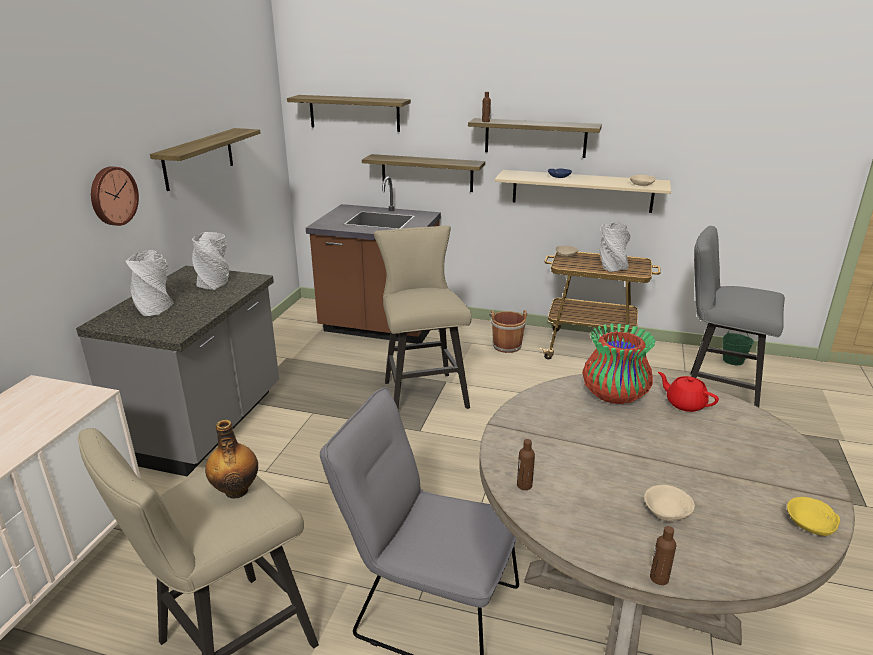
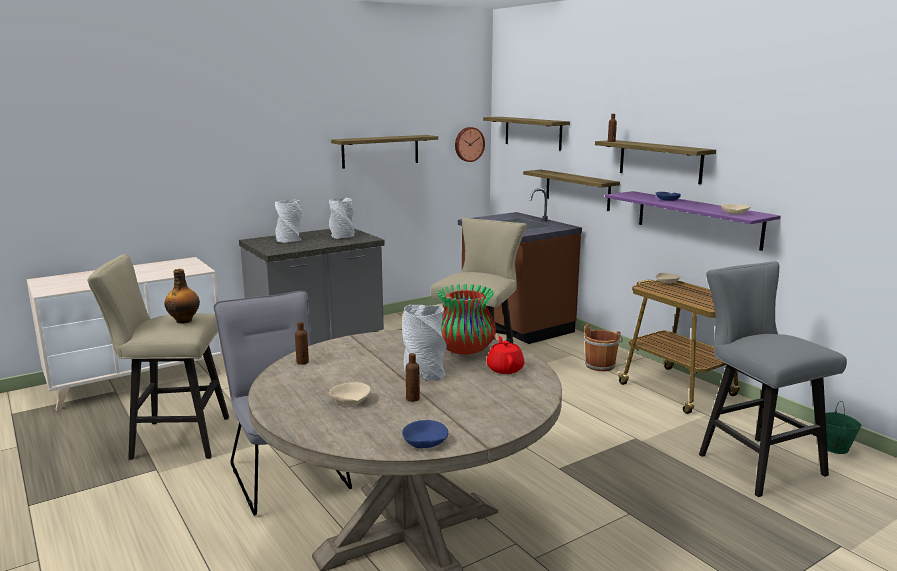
camera: 40 degrees right, 10 degrees down
wall clock [91,166,139,226] -> wall clock moved to [455,127,485,162]
beige shelf [495,170,671,213] -> purple shelf [605,191,781,251]
grey vase [600,222,630,272] -> grey vase moved to [402,305,447,381]
brown bottle [650,526,676,585] -> brown bottle moved to [406,353,420,402]
yellow bowl [787,497,840,536] -> blue bowl [402,420,448,448]

